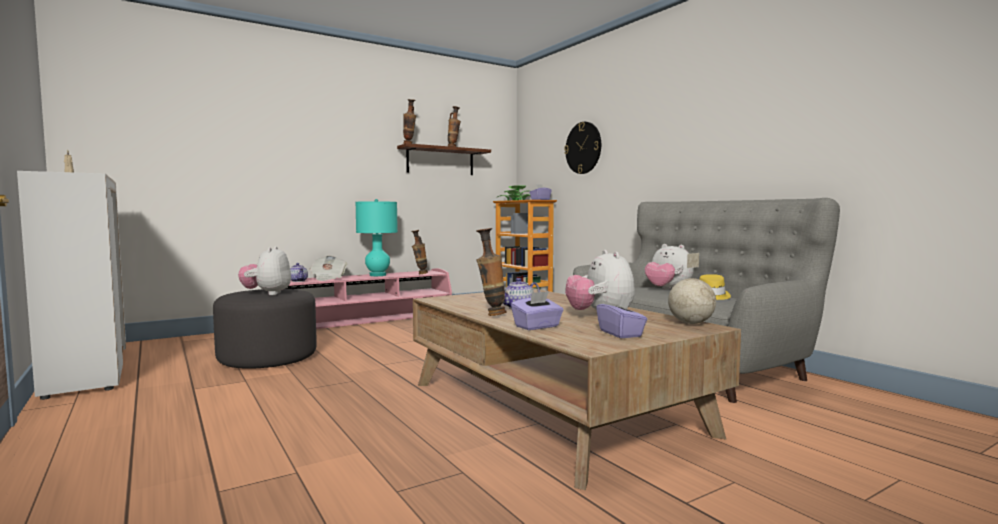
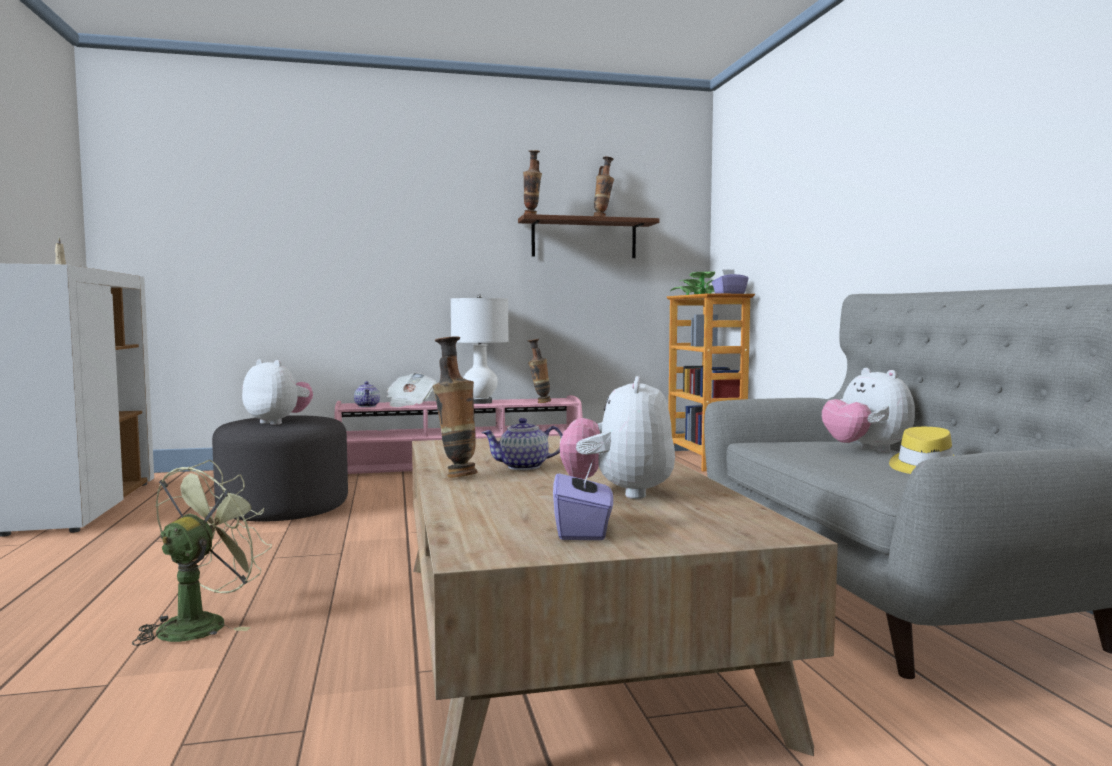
camera: 20 degrees right, 0 degrees up
plush toy [238,246,291,295] -> plush toy turned 105 degrees clockwise [242,359,313,425]
turquoise table lamp [355,199,398,276] -> white table lamp [451,295,509,404]
purple tissue box [511,291,563,330] -> none
wall clock [564,122,601,174] -> none
globe [668,253,716,324] -> none
none -> green fan [132,460,272,646]

